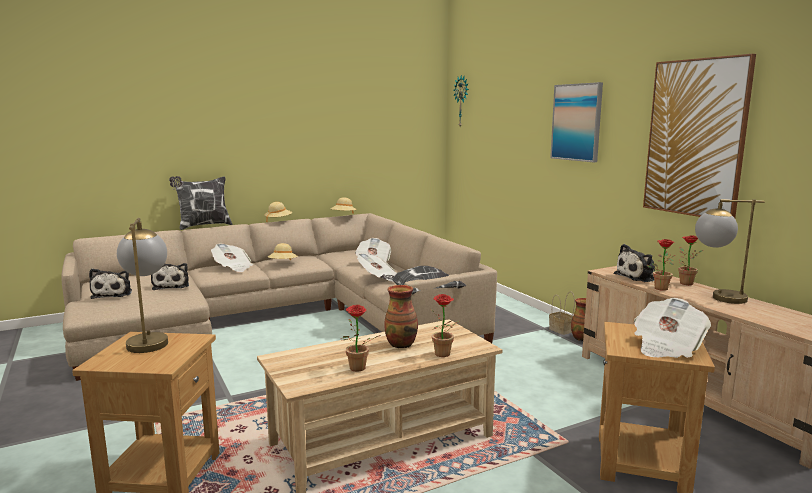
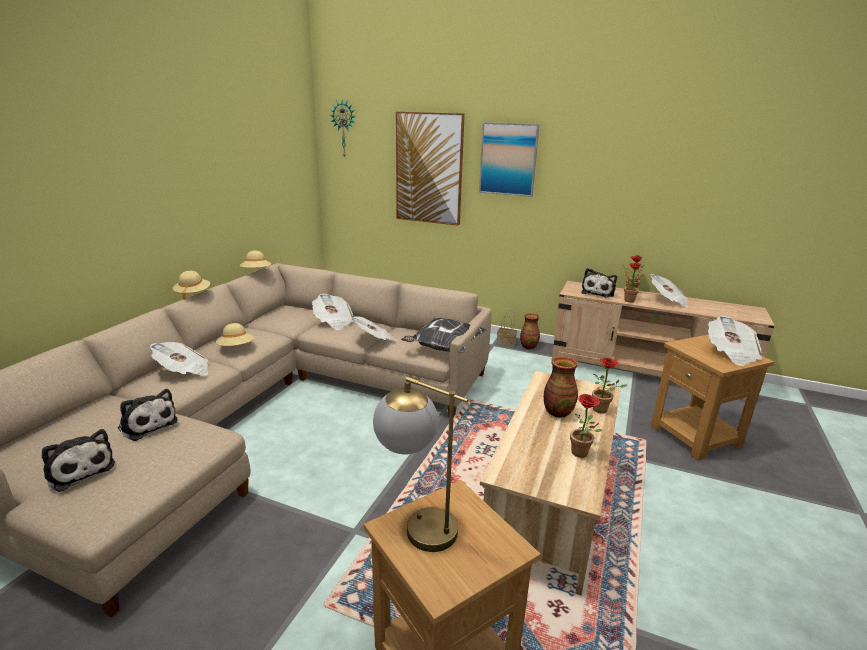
camera: 40 degrees left, 10 degrees up
pillow [169,176,233,230] -> none
picture [643,54,756,218] -> picture moved to [396,112,465,225]
table lamp [695,199,765,304] -> newspaper [650,274,688,308]

